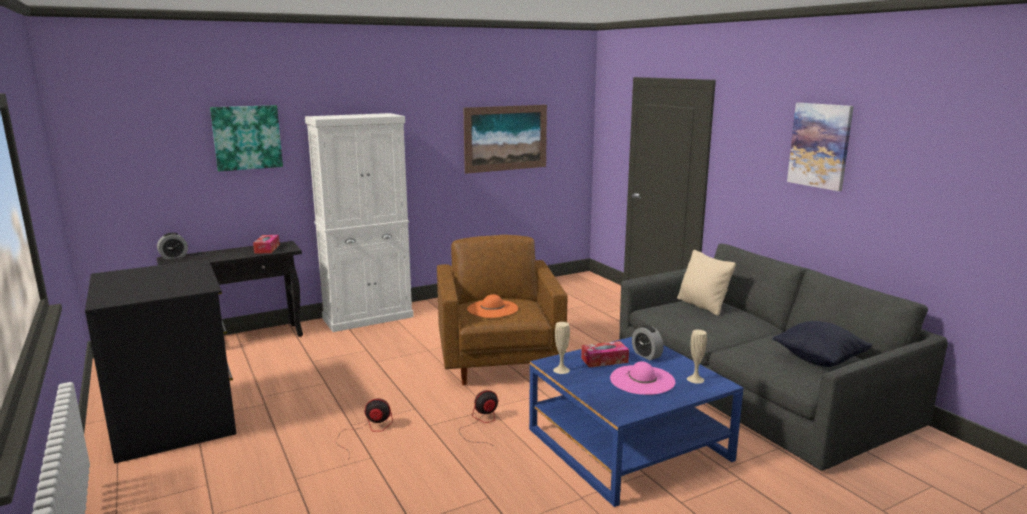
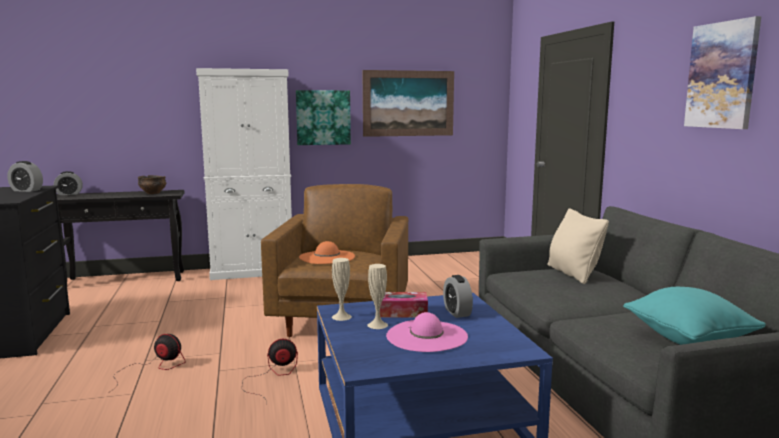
camera: 15 degrees right, 5 degrees down
picture [210,105,283,171] -> picture moved to [296,90,351,145]
tissue box [253,235,280,254] -> bowl [137,175,166,194]
beige vase [687,330,707,384] -> beige vase moved to [368,264,388,329]
black pillow [772,321,872,367] -> turquoise pillow [623,287,766,345]
none -> alarm clock [7,161,43,192]

